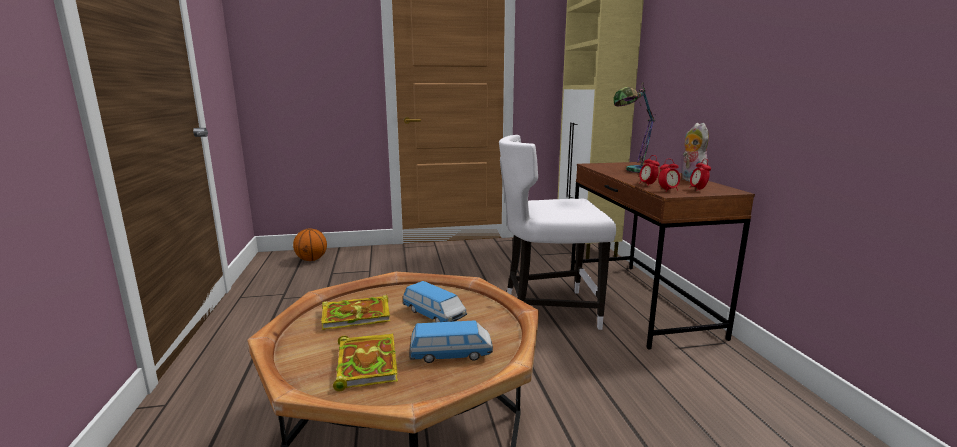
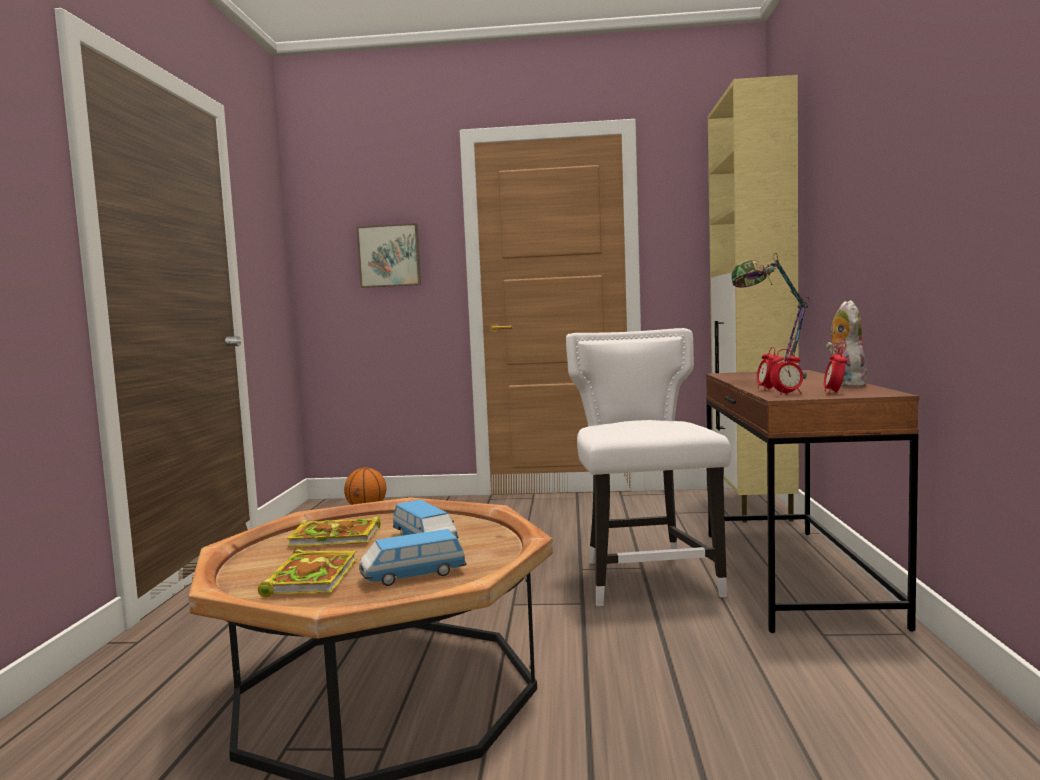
camera: 15 degrees right, 10 degrees down
toy car [409,321,493,363] -> toy car turned 150 degrees clockwise [359,529,466,586]
white chair [499,135,616,330] -> white chair turned 75 degrees clockwise [566,328,731,606]
none -> picture [356,223,421,288]

